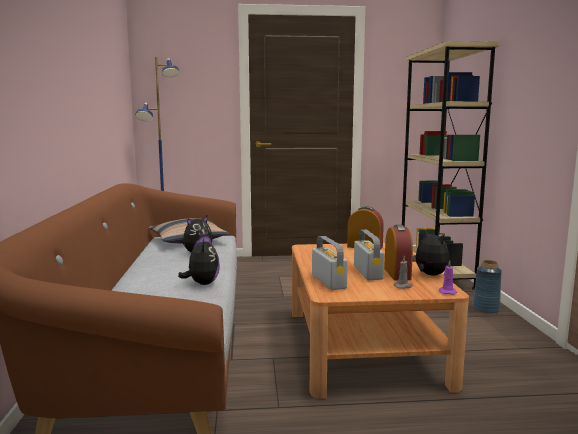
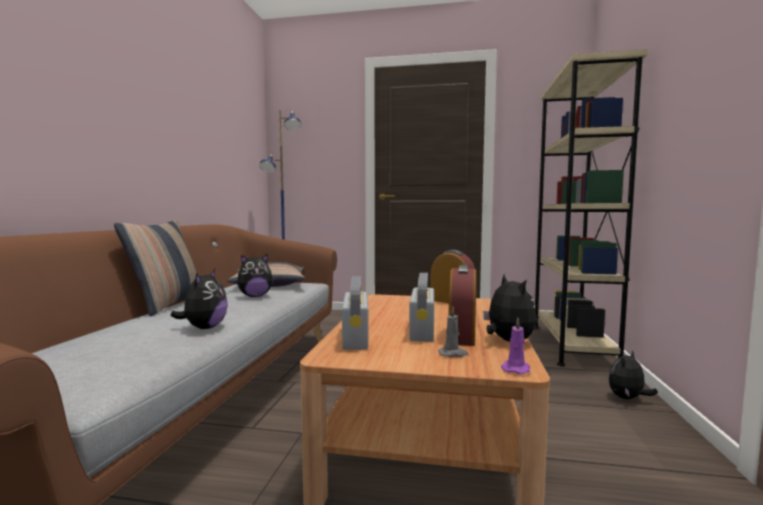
camera: 15 degrees right, 5 degrees down
blue vase [473,260,502,314] -> plush toy [608,350,658,399]
none -> pillow [114,220,198,316]

